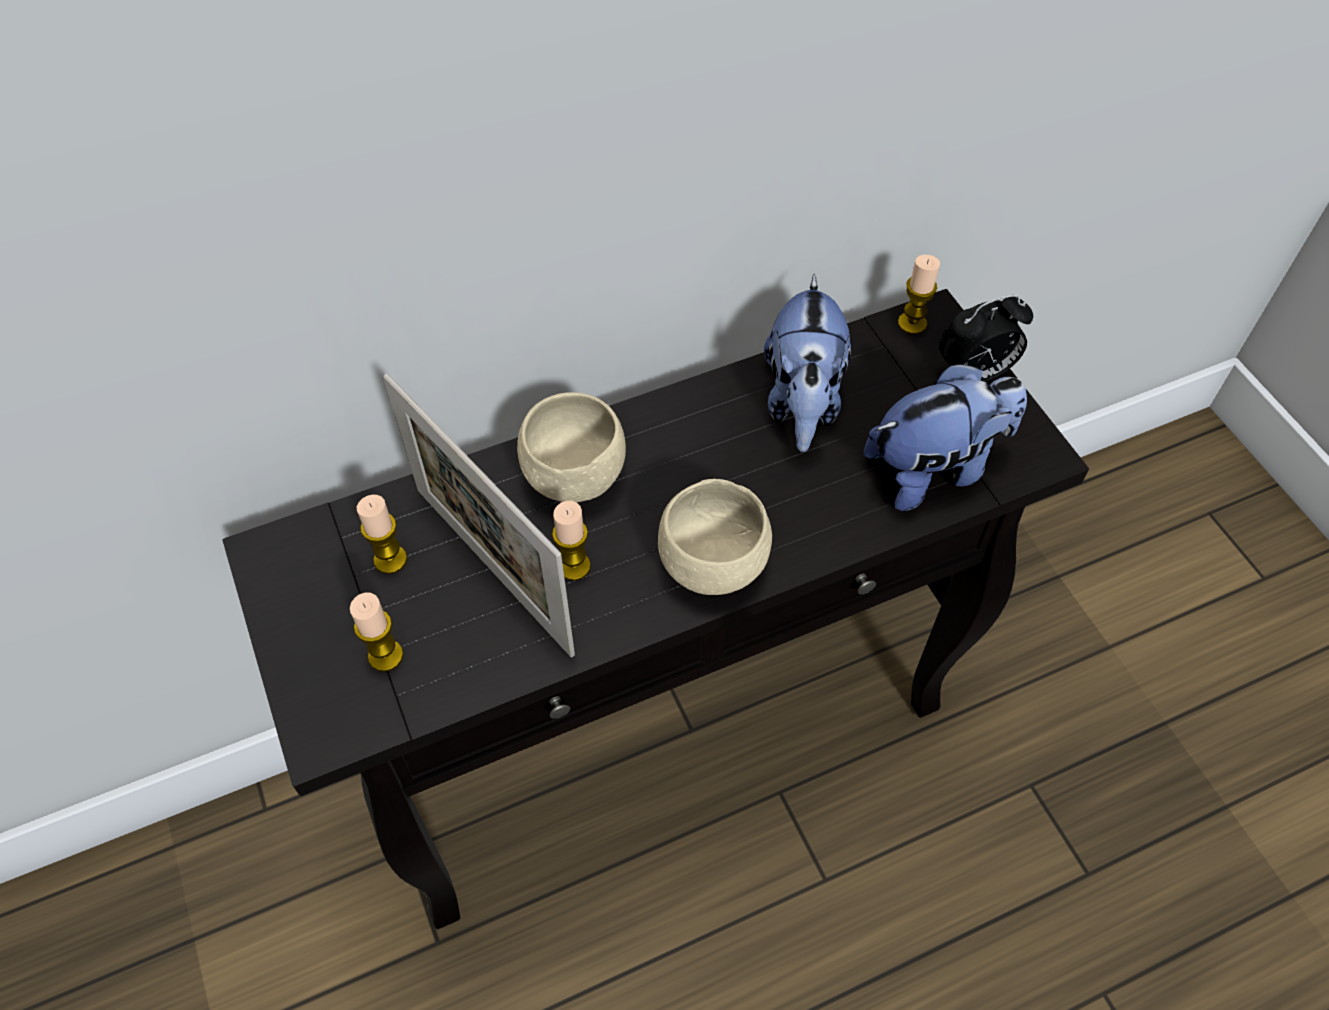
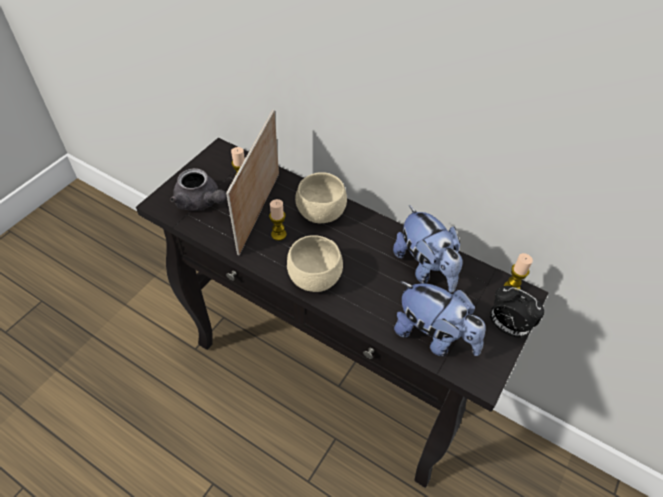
camera: 55 degrees right, 5 degrees down
candle [350,592,403,672] -> grey teapot [170,168,227,211]
plush toy [764,274,851,452] -> plush toy turned 90 degrees counterclockwise [393,205,463,293]

